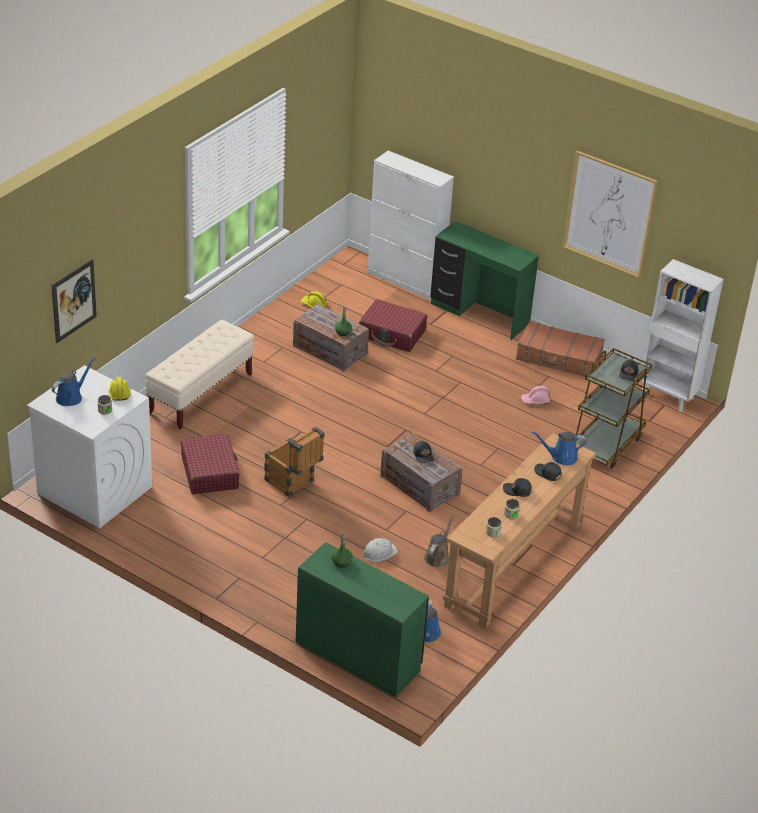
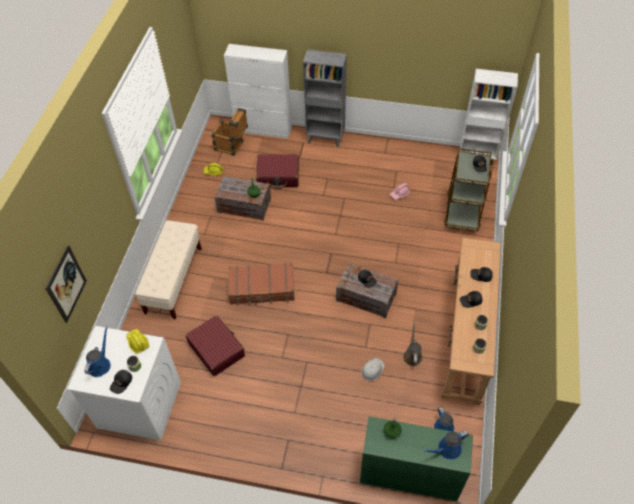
camera: 20 degrees left, 15 degrees up
crate [264,427,325,497] -> crate moved to [211,108,248,156]
green desk [430,221,539,340] -> grey bookcase [303,49,347,147]
brown suitcase [516,321,605,377] -> brown suitcase moved to [228,263,295,305]
blue watering can [532,431,587,466] -> blue watering can moved to [423,431,469,459]
picture [562,151,658,278] -> none
none -> black cap [110,370,132,394]

